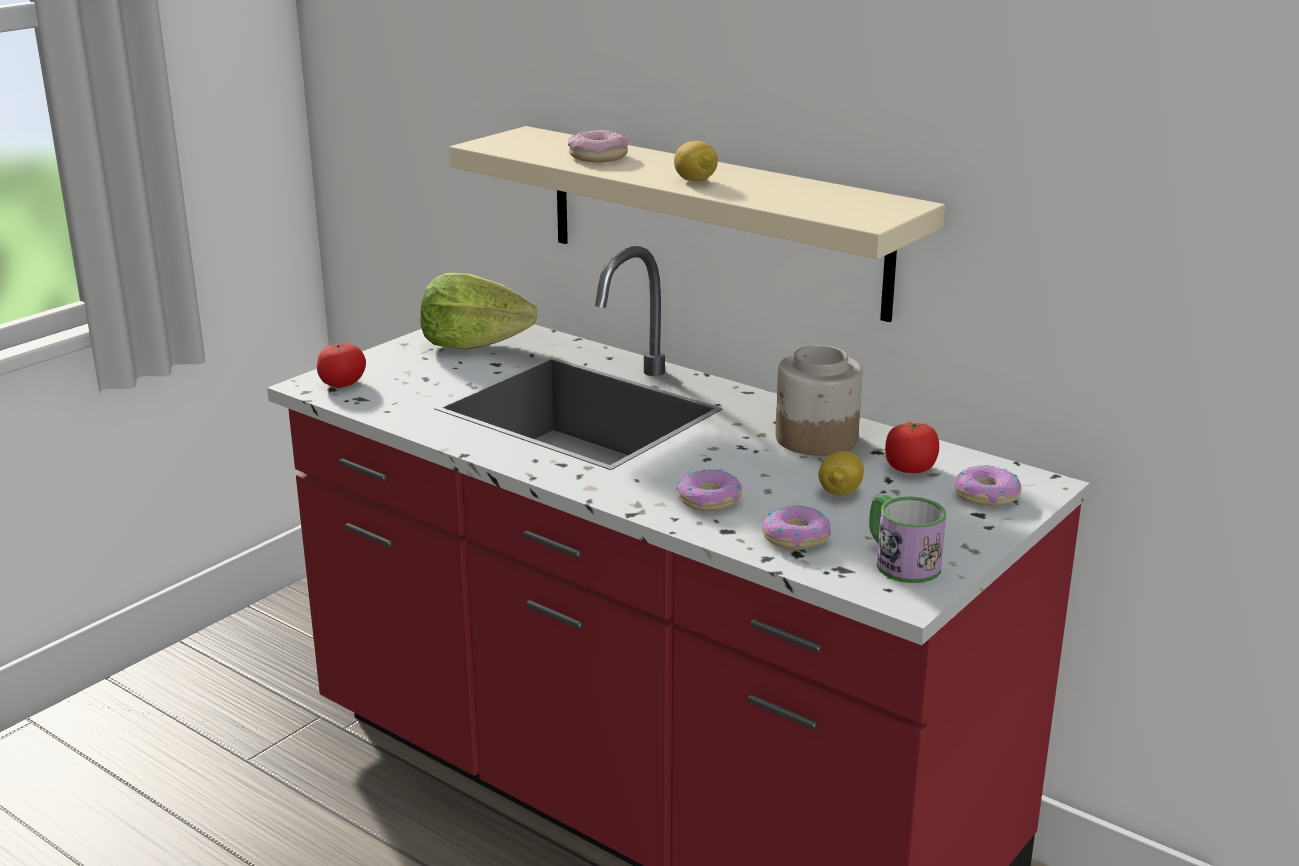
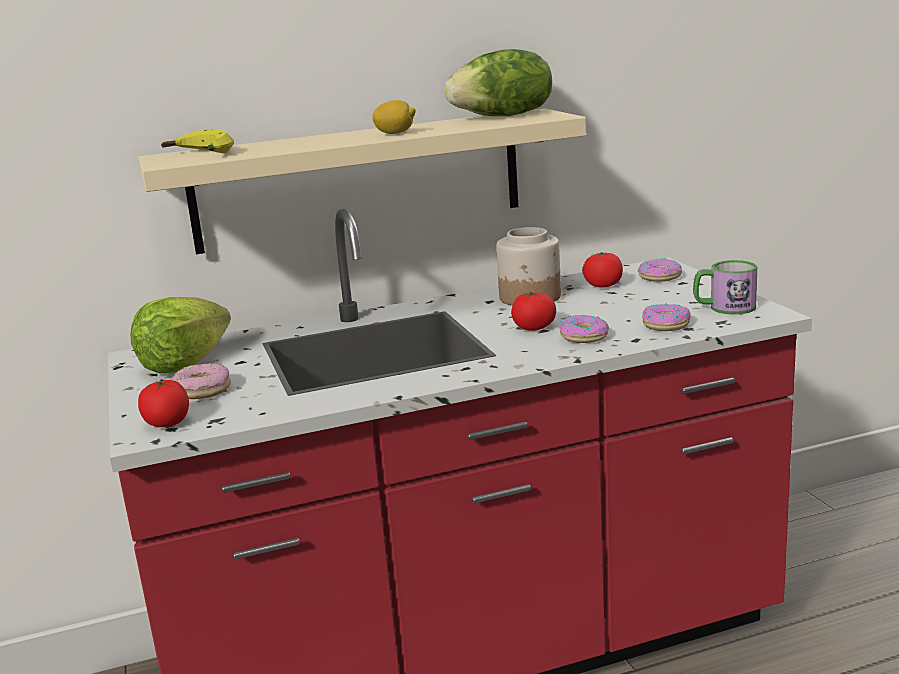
camera: 55 degrees left, 5 degrees down
donut [568,130,628,162] -> donut moved to [172,363,231,399]
lemon [818,451,864,496] -> none
none -> banana [161,130,234,153]
none -> lettuce [445,49,552,116]
none -> tomato [511,292,556,331]

